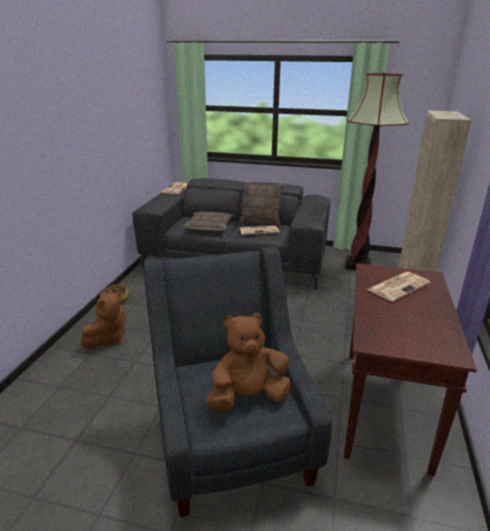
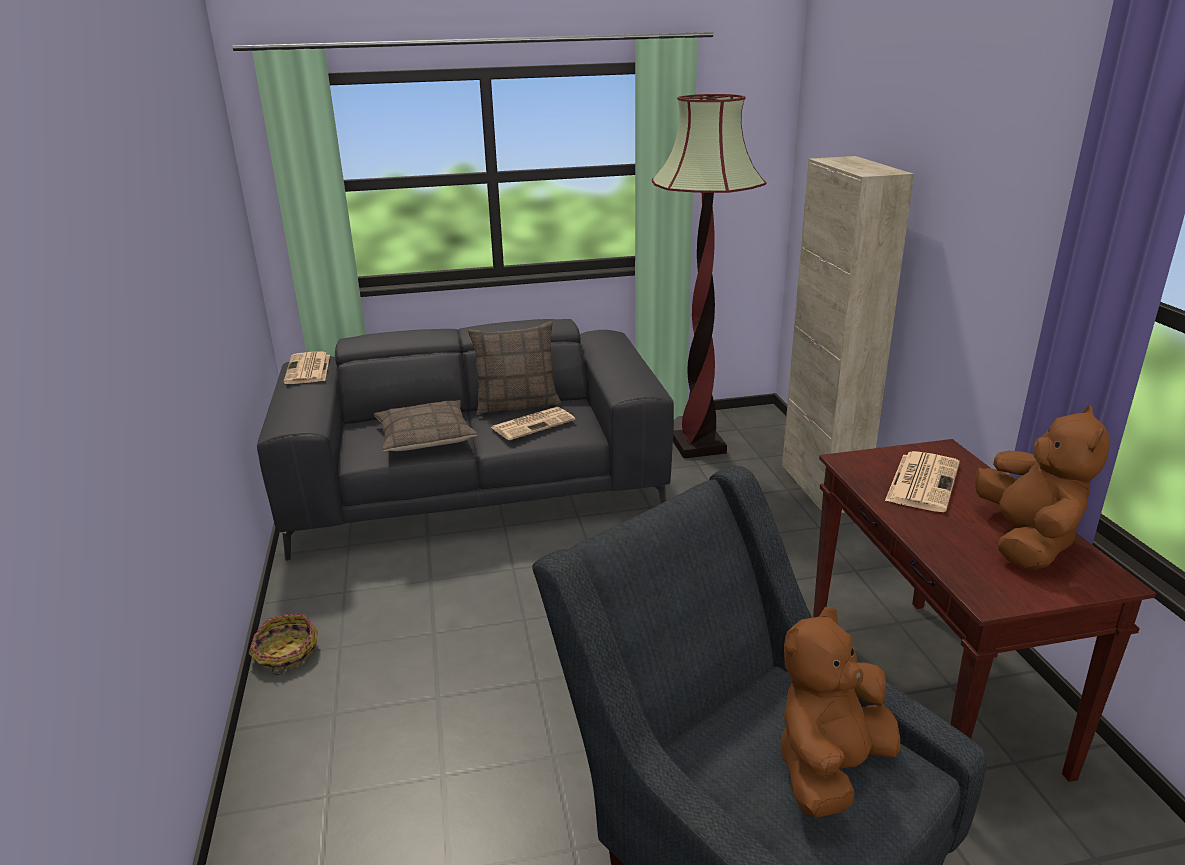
camera: 25 degrees left, 0 degrees up
brown plush toy [81,292,126,348] -> brown plush toy moved to [975,406,1110,571]

